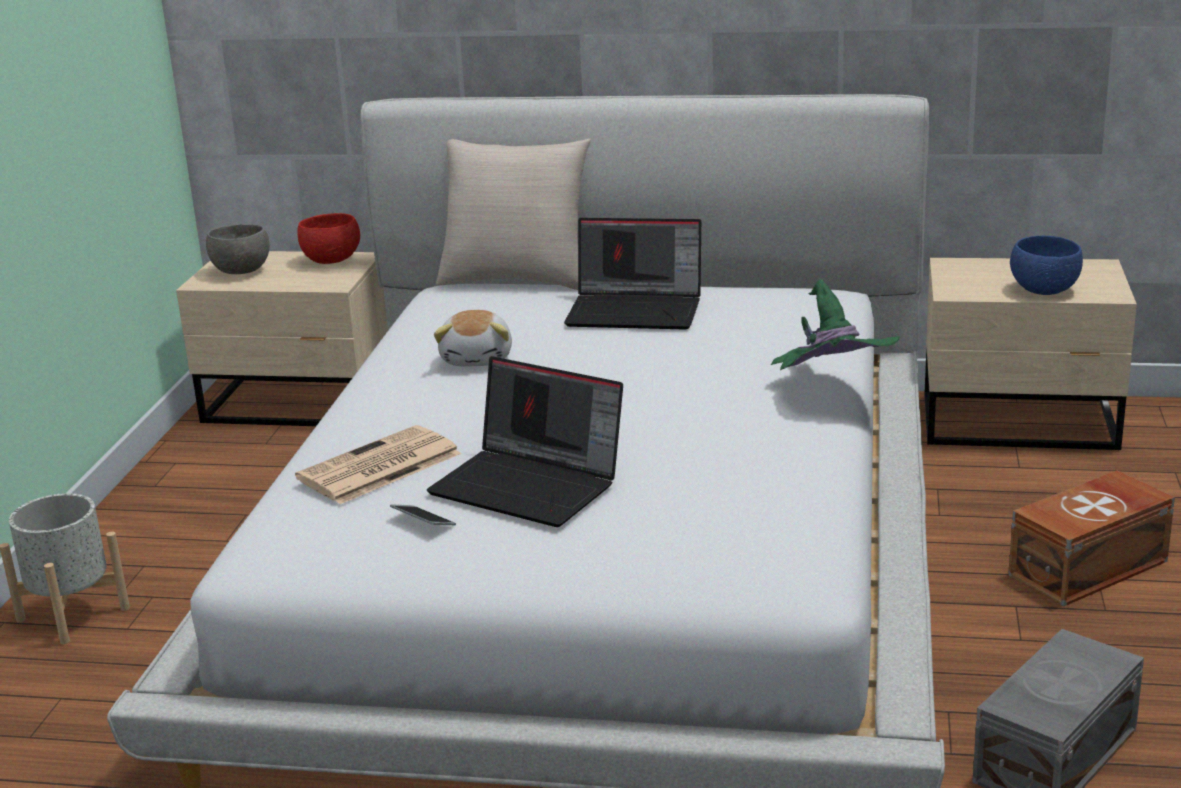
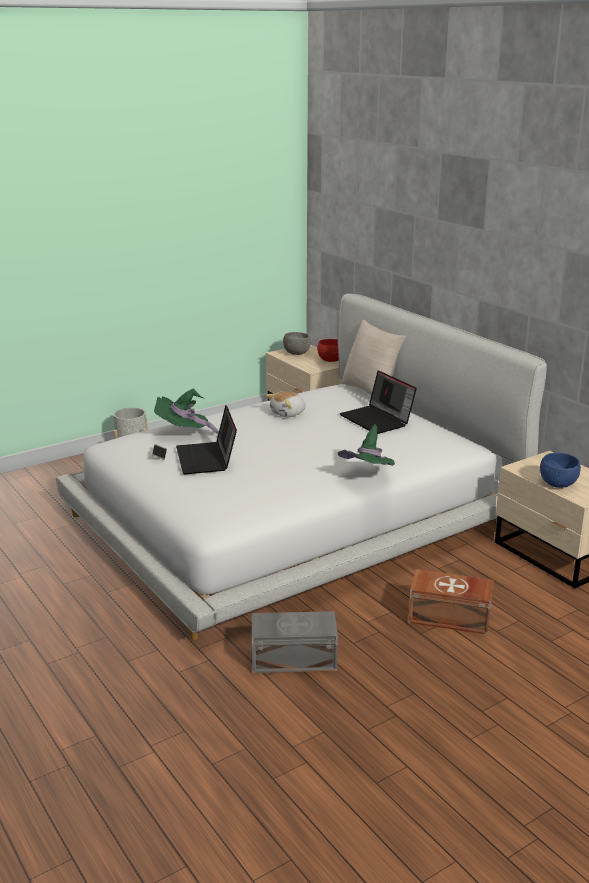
camera: 45 degrees right, 0 degrees up
newspaper [295,425,461,504] -> green hat [154,389,219,434]

